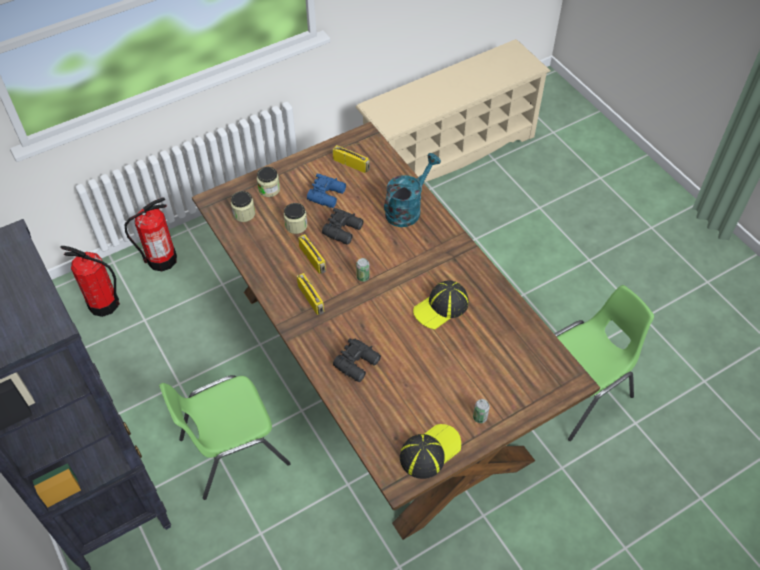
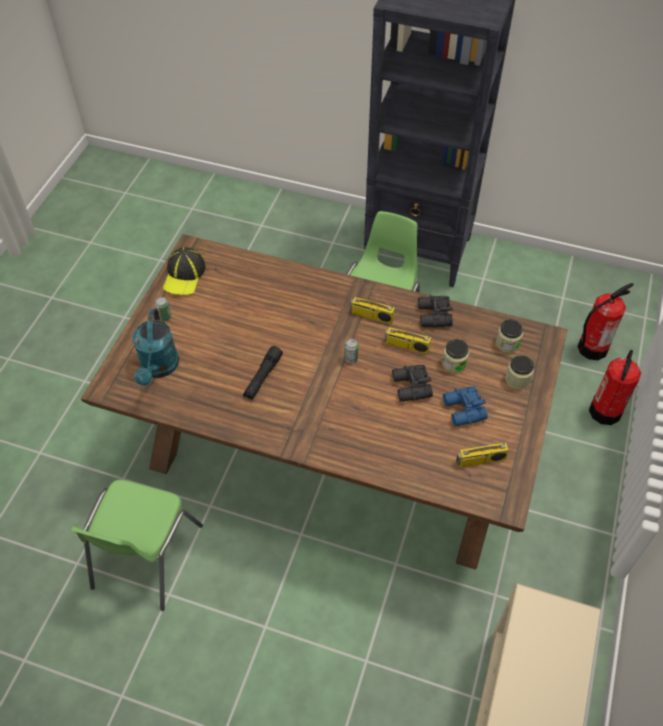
camera: 140 degrees right, 0 degrees up
black binoculars [333,338,381,382] -> black binoculars moved to [418,295,453,327]
turquoise watering can [384,153,441,227] -> turquoise watering can moved to [132,309,179,386]
cap [413,280,469,330] -> black flashlight [243,346,283,400]

